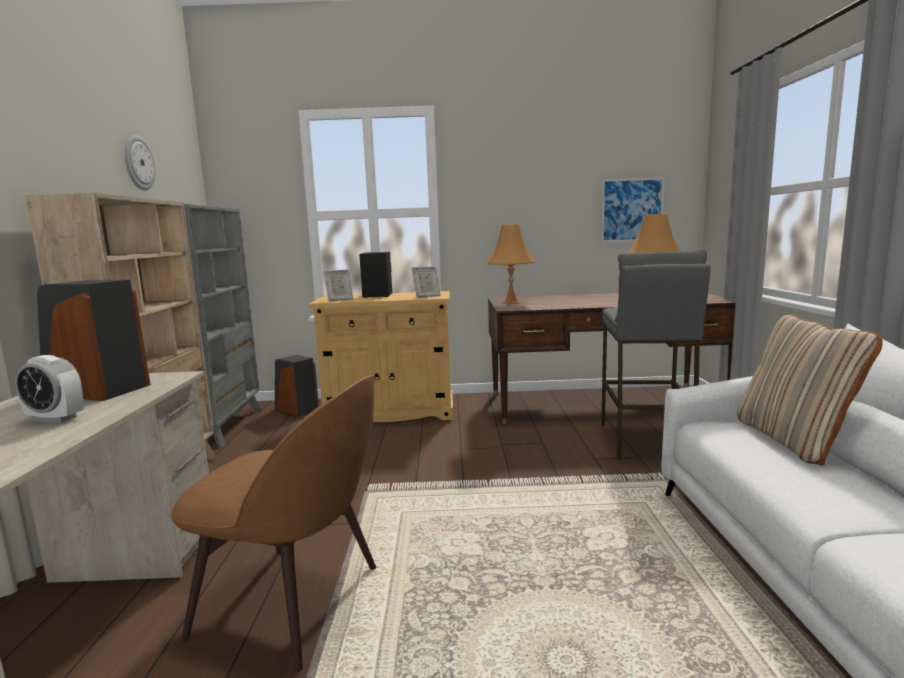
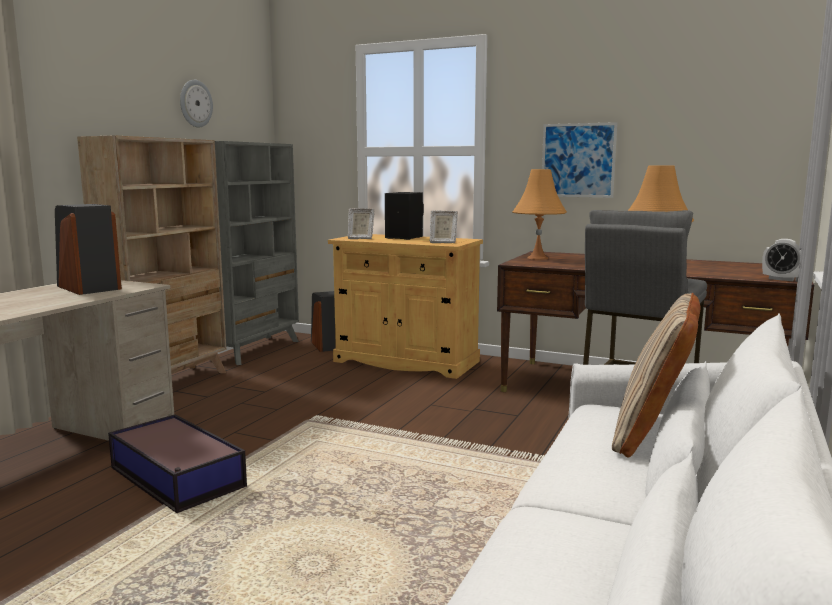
camera: 25 degrees right, 0 degrees up
alarm clock [15,355,83,423] -> alarm clock moved to [762,239,801,281]
brown chair [171,375,376,672] -> storage box [108,414,247,513]
picture [601,177,665,243] -> picture moved to [542,122,617,198]

